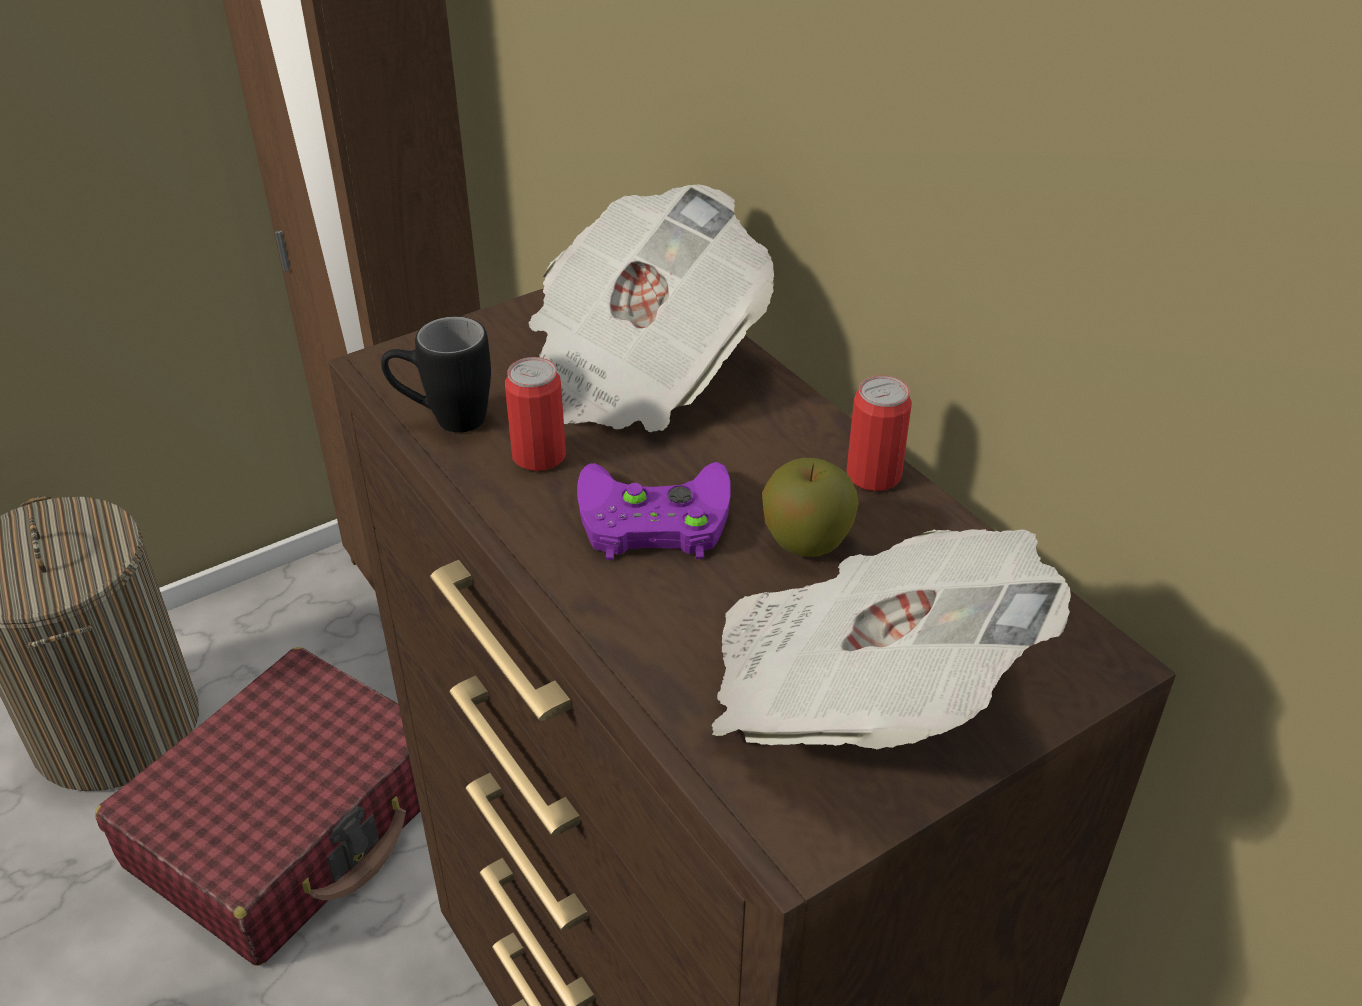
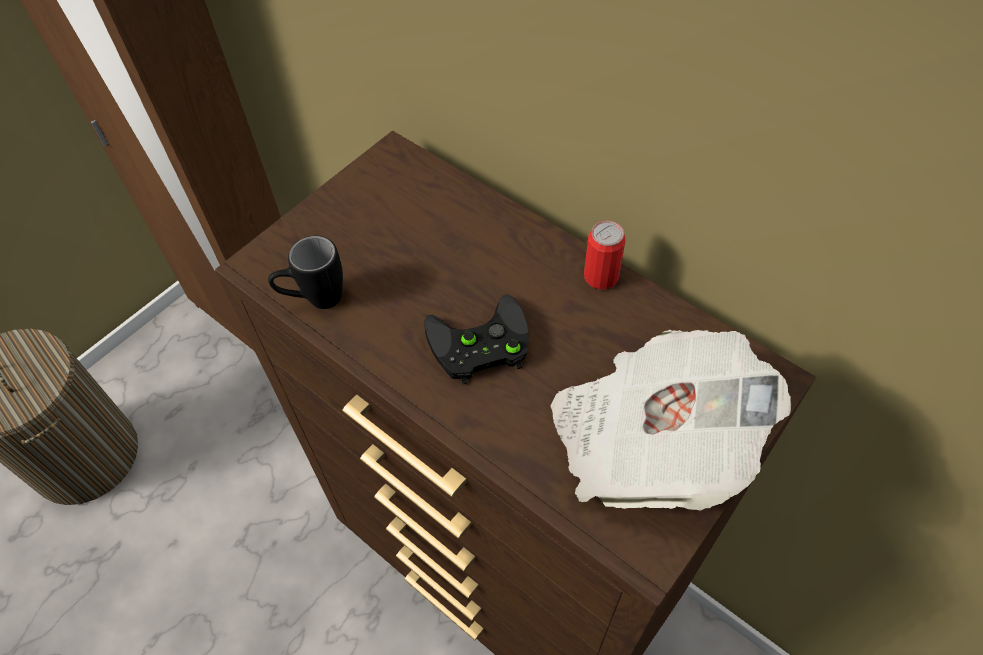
camera: 15 degrees left, 15 degrees up
red suitcase [95,647,420,966] -> none
can [505,357,566,471] -> none
newspaper [529,184,774,432] -> none
purple game controller [577,462,731,560] -> black game controller [424,294,528,385]
apple [762,458,859,557] -> none

